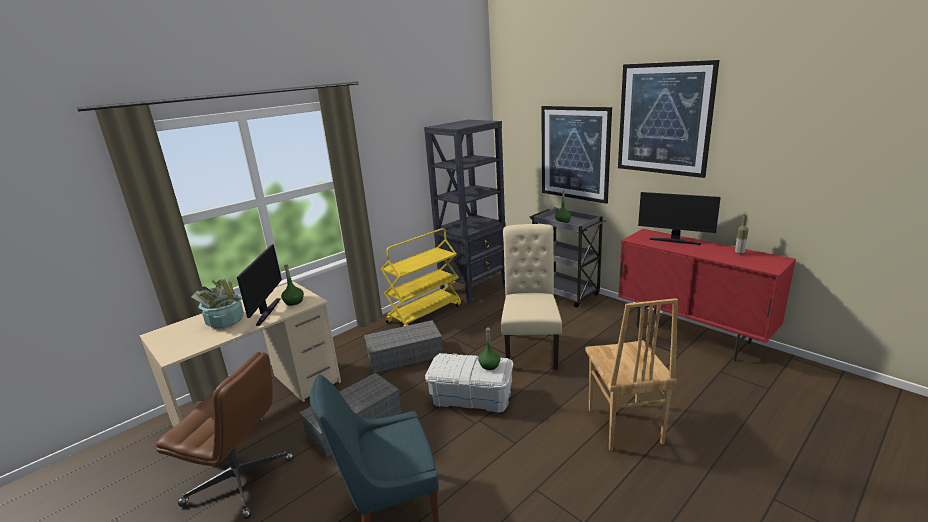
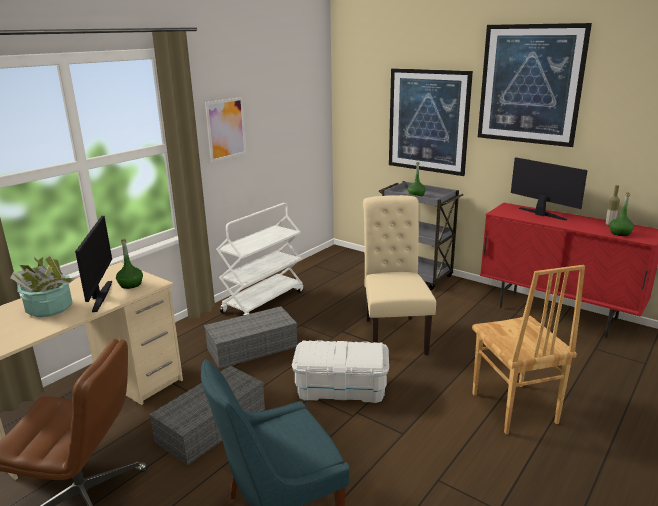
camera: 10 degrees left, 0 degrees up
yellow cart [381,228,461,326] -> white cart [216,203,303,315]
black bookcase [424,120,506,303] -> none
green bottle [478,328,501,370] -> green bottle moved to [609,192,634,236]
monitor [638,192,721,245] -> monitor turned 150 degrees counterclockwise [511,158,588,220]
none -> picture [205,97,247,162]

